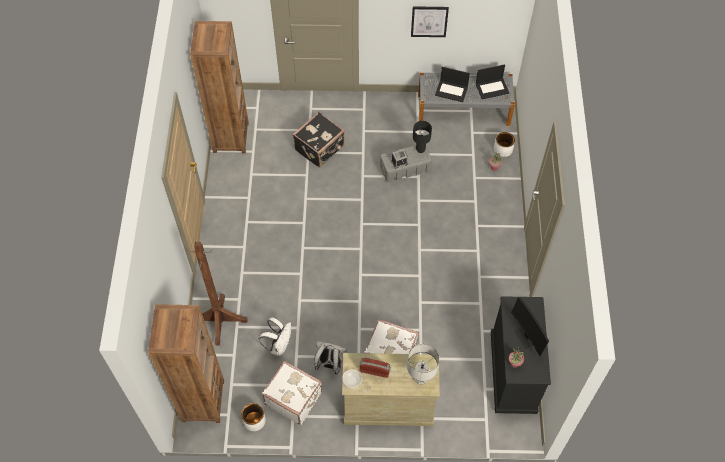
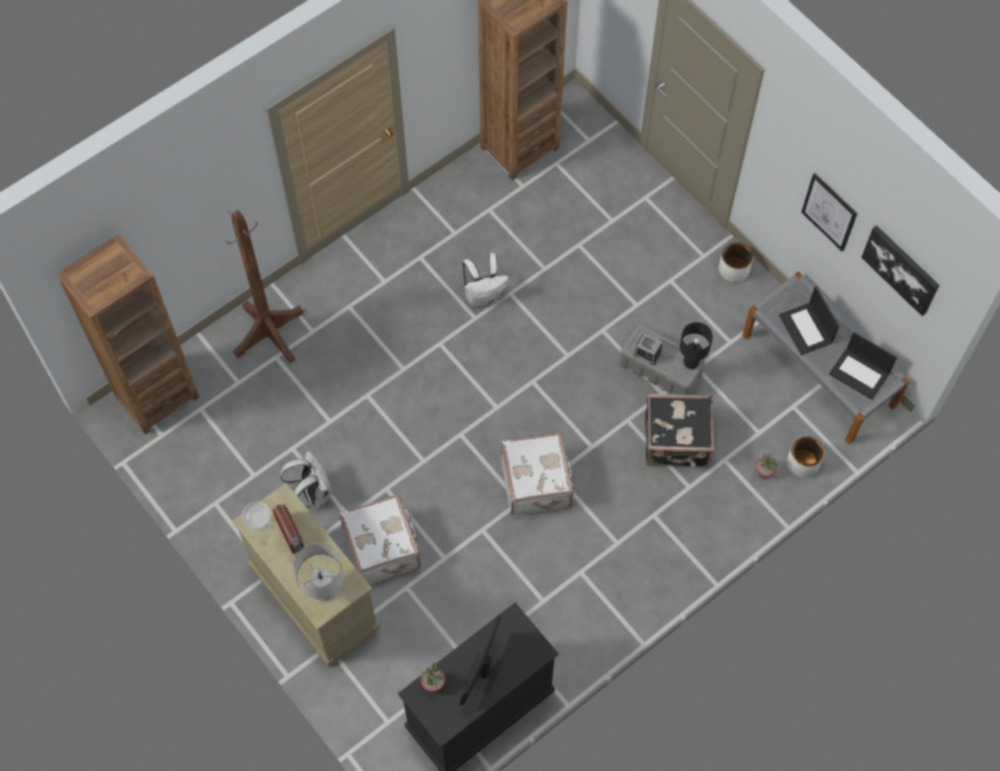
camera: 50 degrees right, 5 degrees up
white planter [241,403,266,431] -> white planter moved to [719,242,753,282]
white backpack [259,317,291,356] -> white backpack moved to [462,253,509,306]
white suitcase [262,361,322,425] -> white suitcase moved to [501,432,574,517]
black suitcase [293,112,345,168] -> black suitcase moved to [645,394,714,468]
none -> picture [861,225,939,316]

